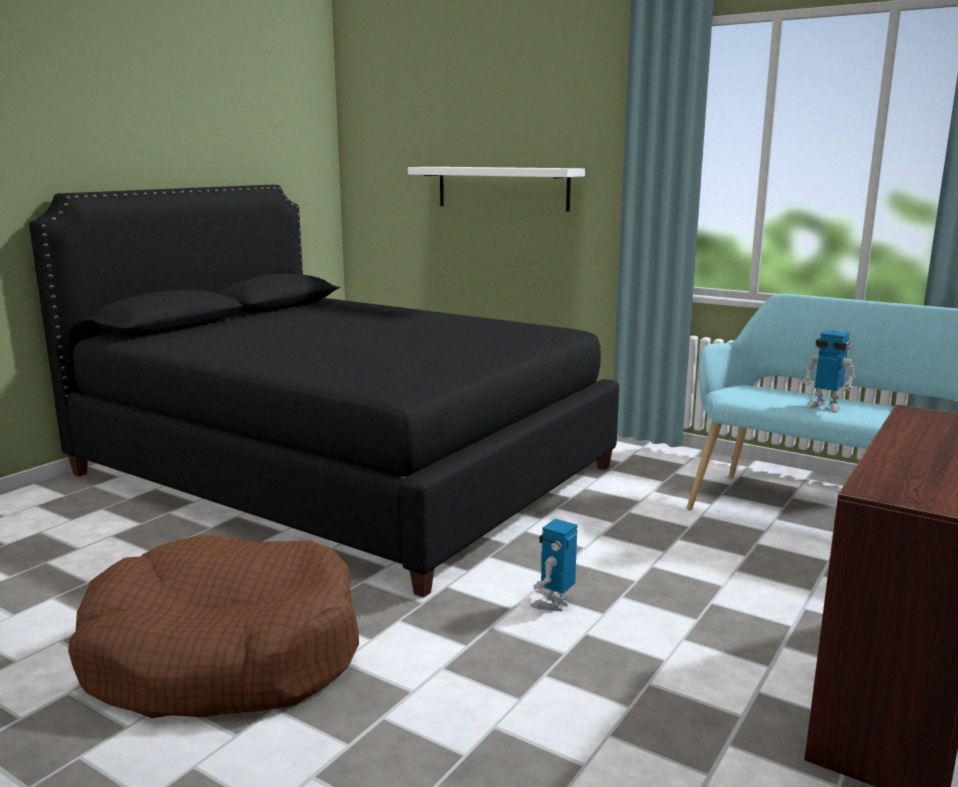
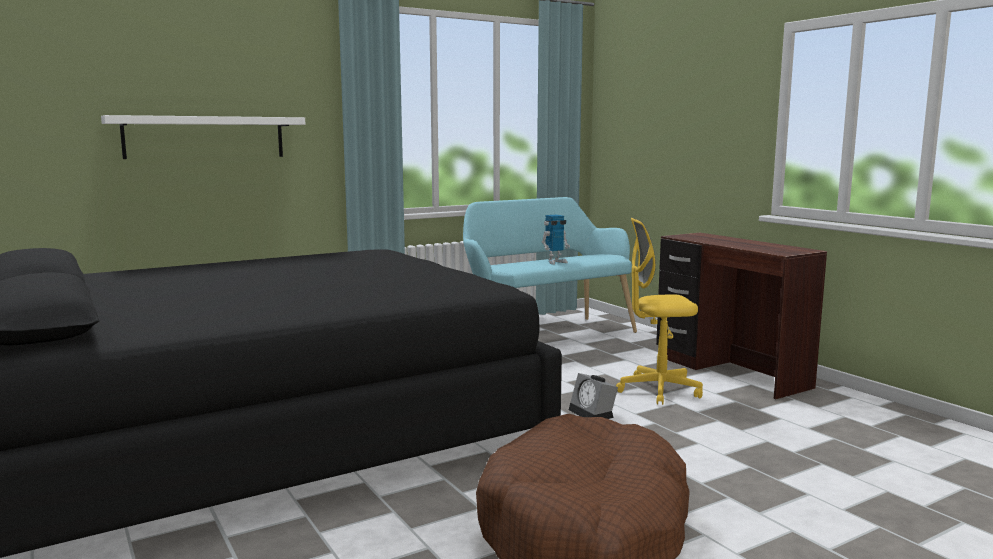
camera: 65 degrees left, 5 degrees down
toy robot [530,519,578,611] -> alarm clock [569,373,618,419]
none -> yellow office chair [616,218,703,405]

